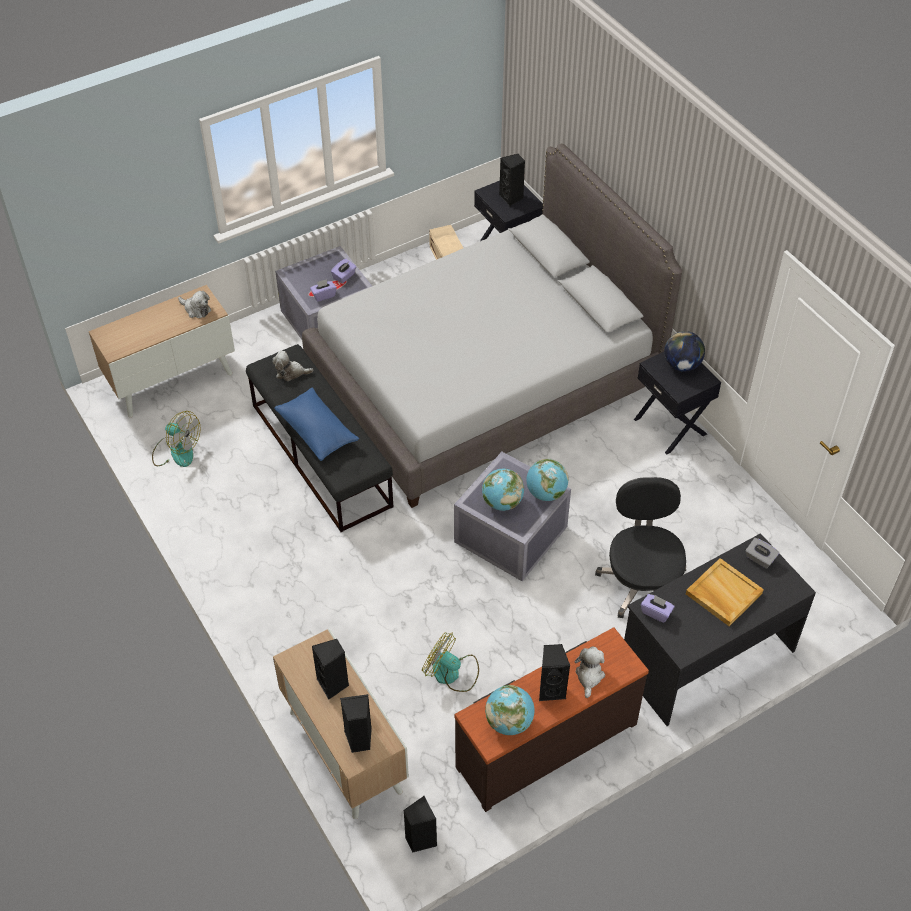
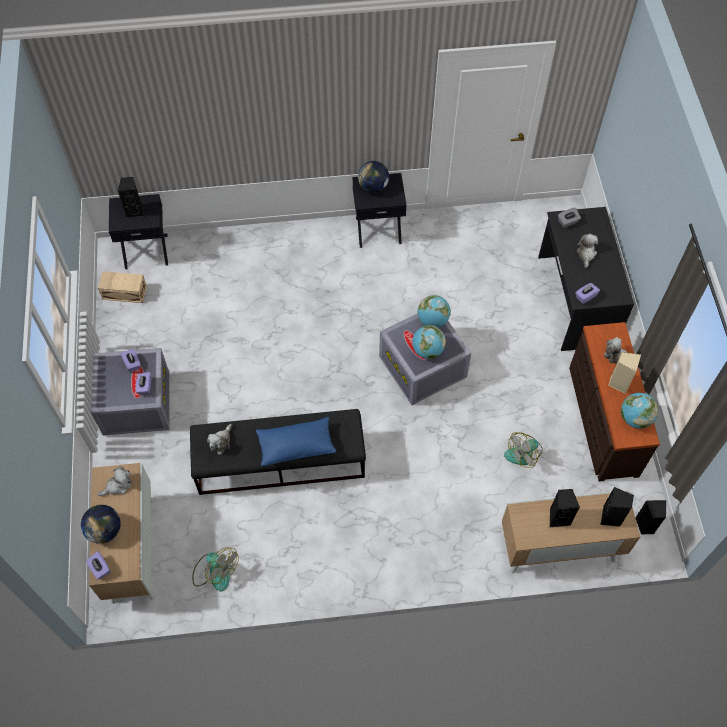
camera: 65 degrees left, 10 degrees up
fan [152,411,201,467] -> fan turned 75 degrees clockwise [192,547,239,591]
grey bed [302,144,682,508] -> none
black speaker [539,644,570,701] -> beige speaker [609,352,641,394]
black office chair [595,477,686,618] -> none
beige tray [686,558,764,626] -> plush toy [577,234,598,268]
none -> globe [81,505,121,544]
none -> purple tissue box [86,551,111,579]

